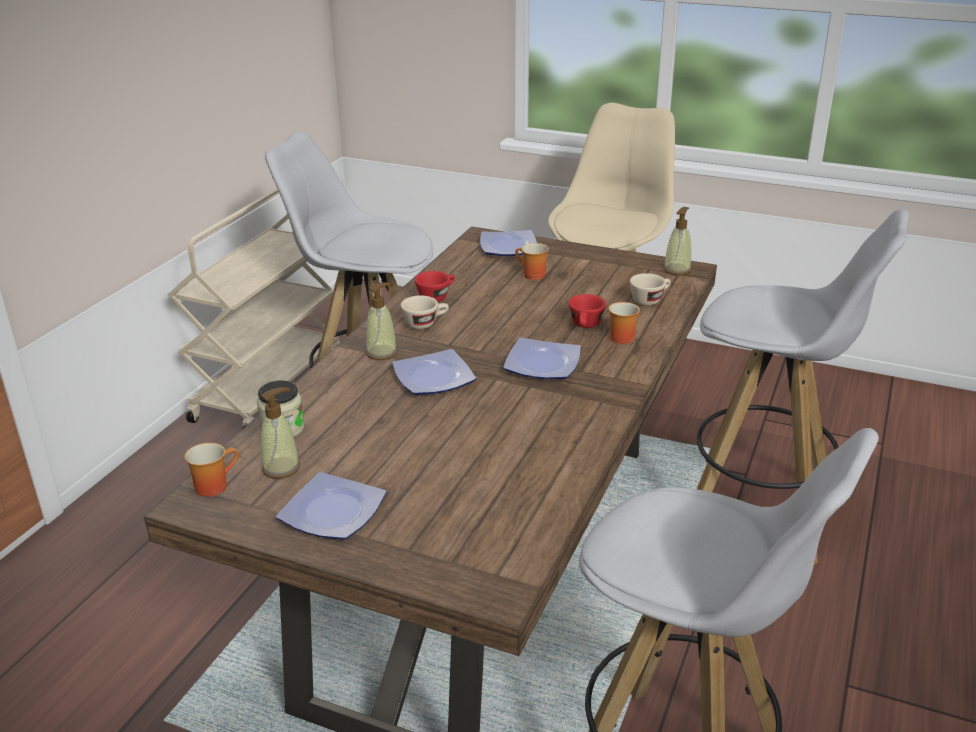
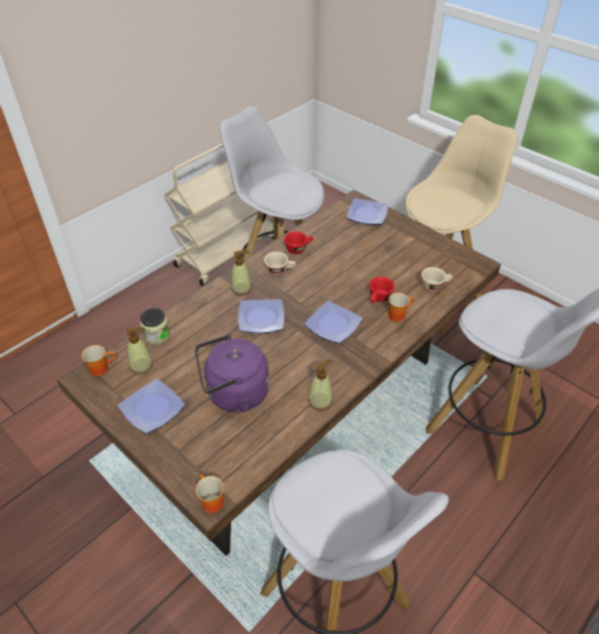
camera: 20 degrees right, 15 degrees up
mug [515,243,549,280] -> mug moved to [196,474,224,513]
soap dispenser [663,207,691,275] -> soap dispenser moved to [308,359,333,411]
none -> purple kettle [195,335,269,413]

